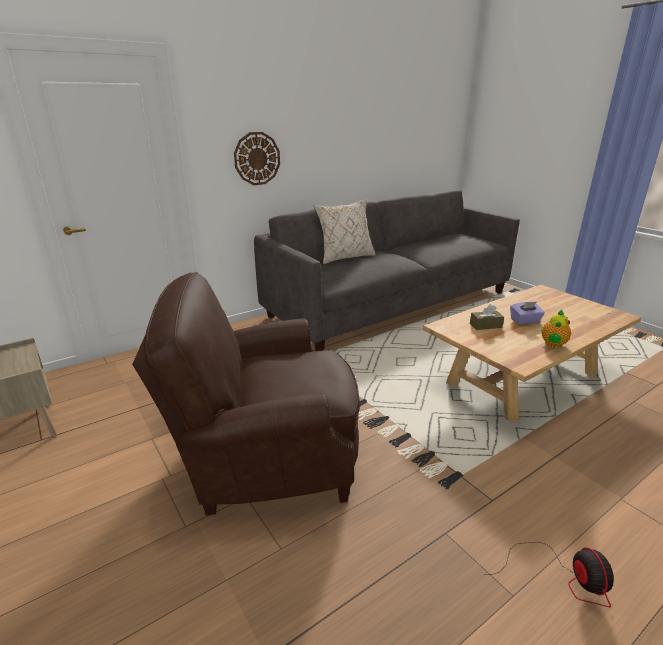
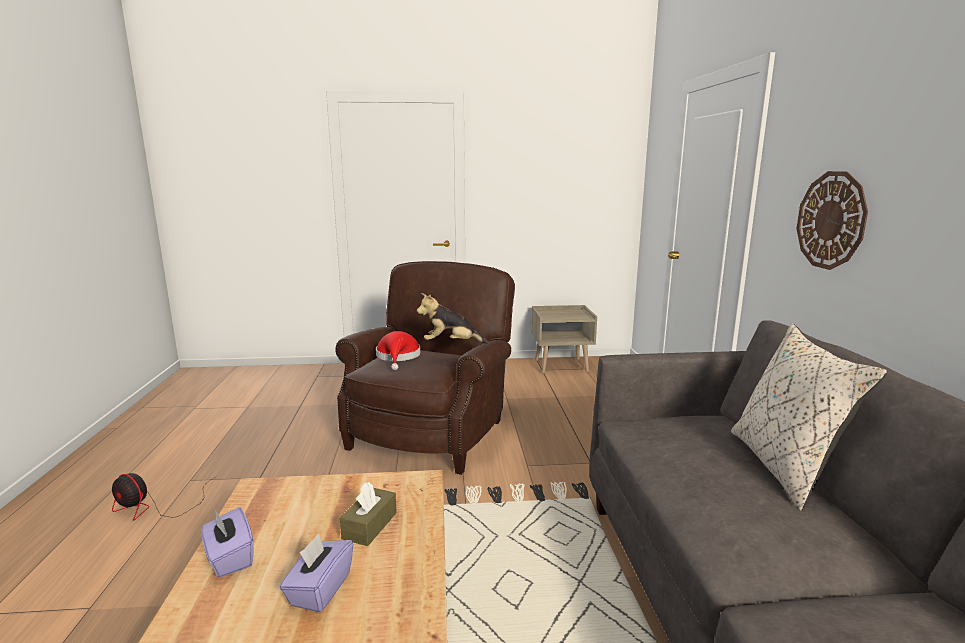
camera: 120 degrees right, 10 degrees down
teapot [542,310,571,348] -> purple tissue box [201,507,254,578]
none -> red hat [376,331,420,370]
none -> plush toy [417,293,489,344]

